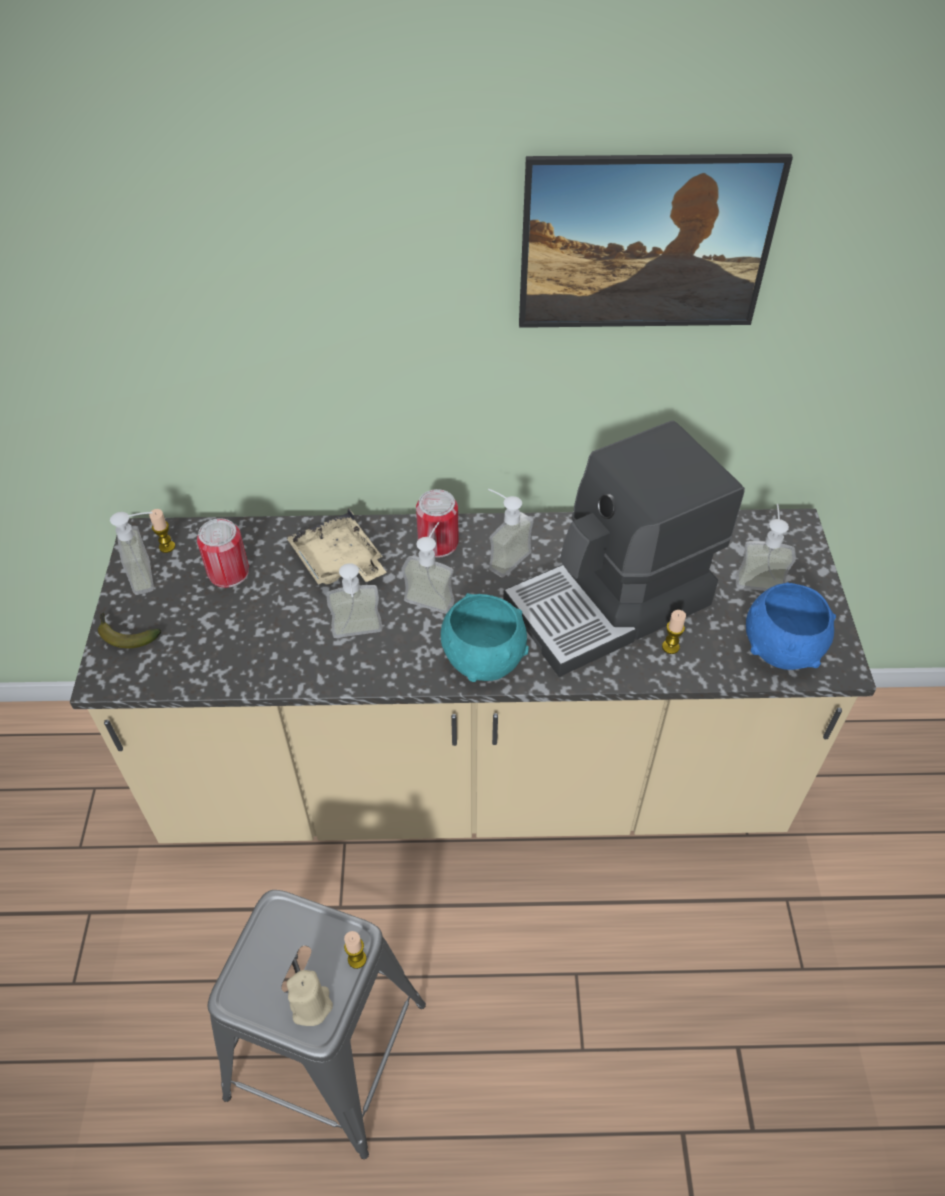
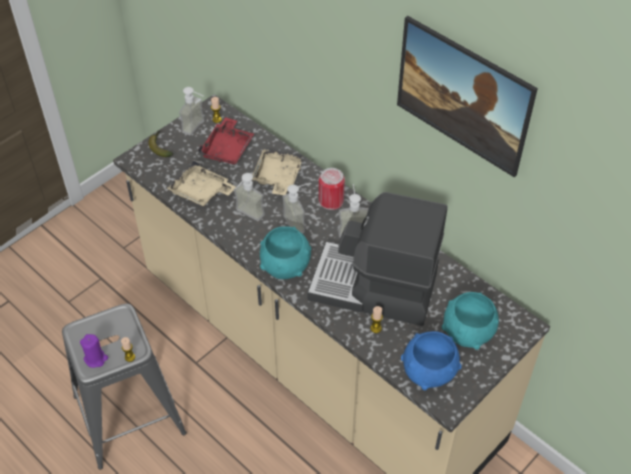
camera: 45 degrees right, 0 degrees up
can [197,518,249,588] -> red tray [198,117,254,164]
beige candle [287,970,333,1026] -> purple candle [80,334,108,368]
soap dispenser [736,504,796,591] -> turquoise bowl [442,292,499,350]
none -> beige tray [166,160,236,206]

